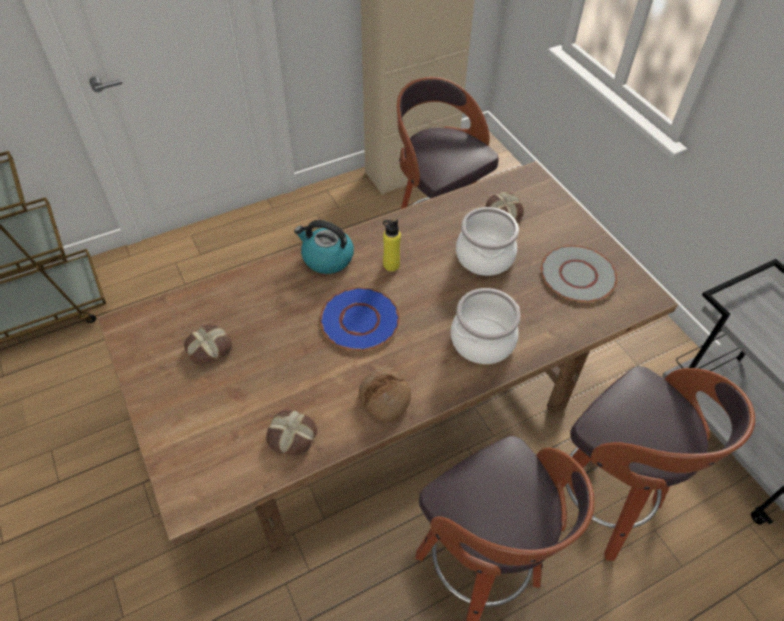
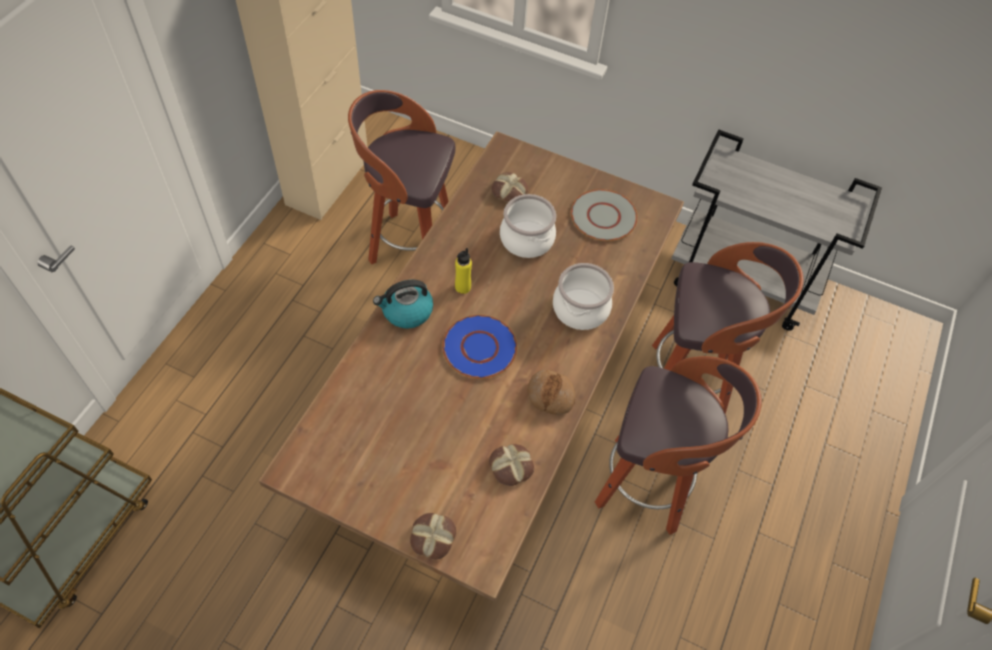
camera: 40 degrees left, 5 degrees up
bread [184,325,232,365] -> bread moved to [410,513,456,560]

